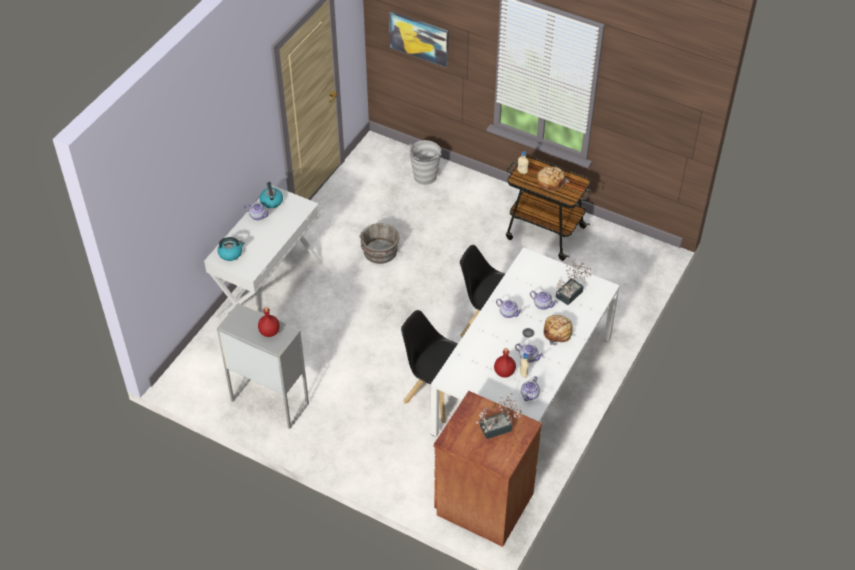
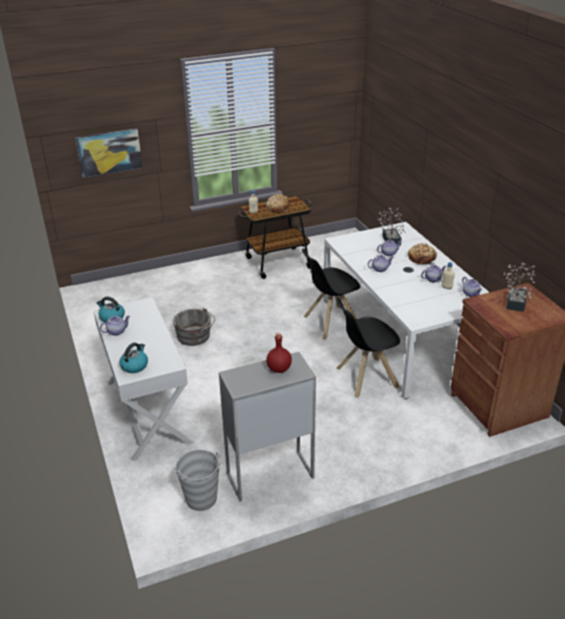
camera: 50 degrees left, 15 degrees down
grey bucket [409,140,441,185] -> grey bucket moved to [175,450,220,511]
red bottle [494,348,516,378] -> none

